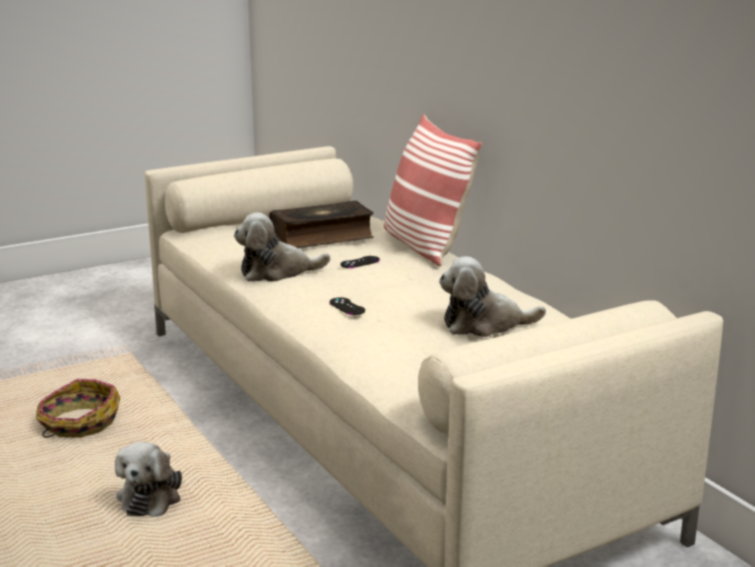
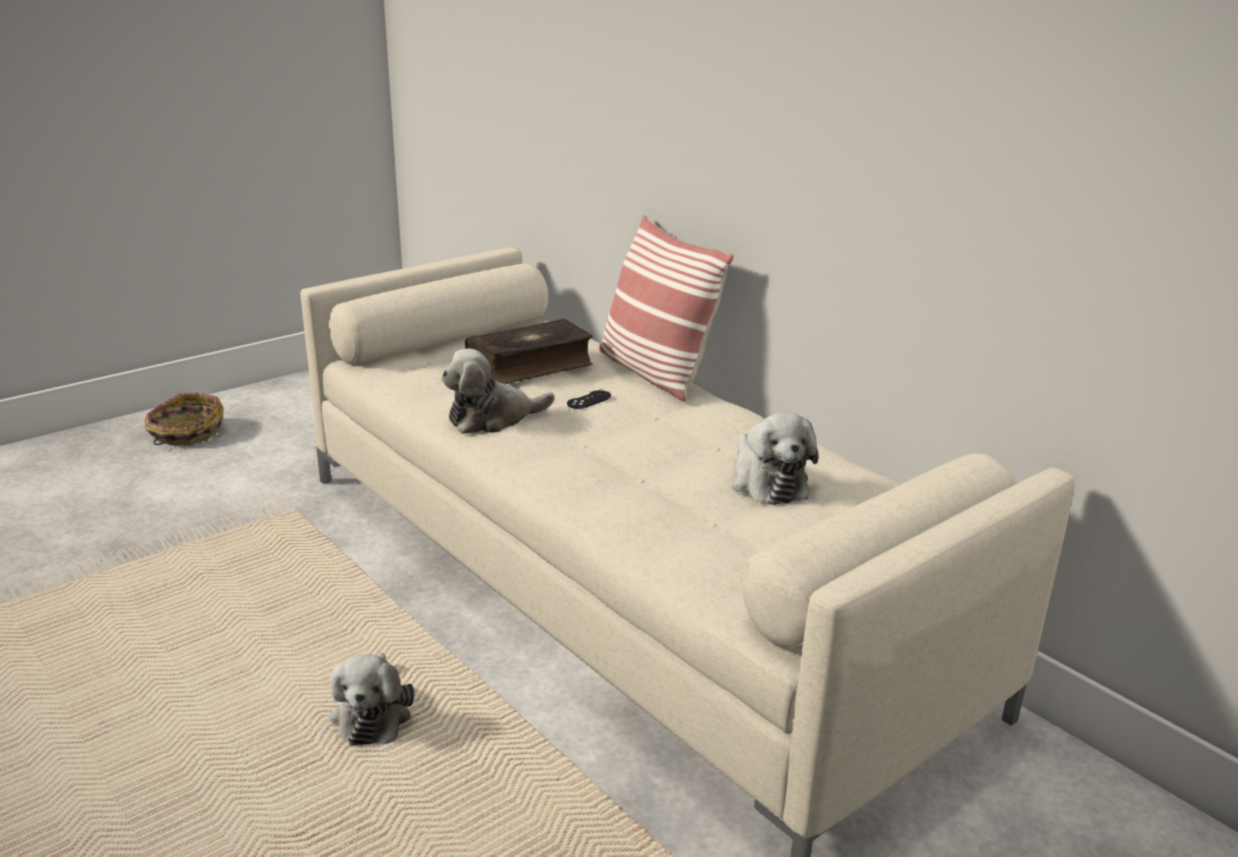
camera: 10 degrees left, 5 degrees up
basket [36,379,120,438] -> basket moved to [145,393,224,446]
black game controller [329,297,365,315] -> none
plush toy [439,257,546,337] -> plush toy turned 90 degrees counterclockwise [732,412,819,505]

